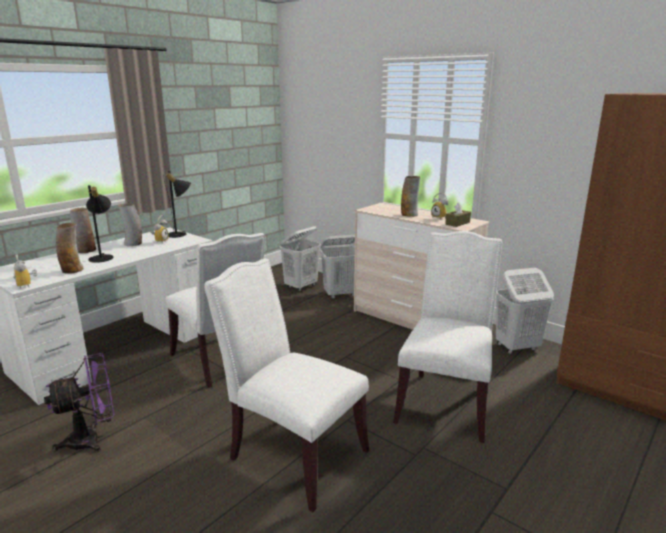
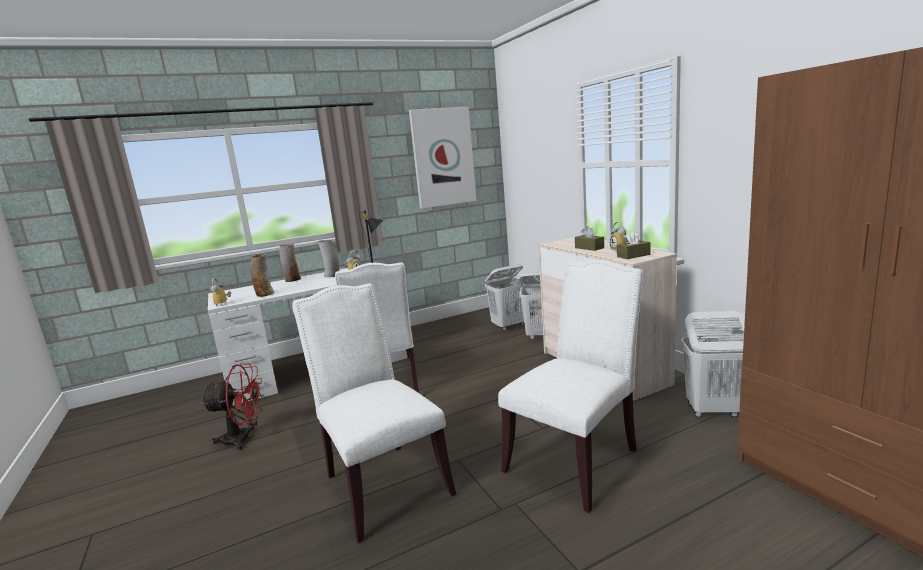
camera: 25 degrees right, 5 degrees down
purple fan [44,353,114,453] -> red fan [201,364,264,451]
black table lamp [86,185,113,263] -> none
vase [401,176,420,217] -> brown tissue box [575,226,604,251]
none -> picture [409,107,477,209]

